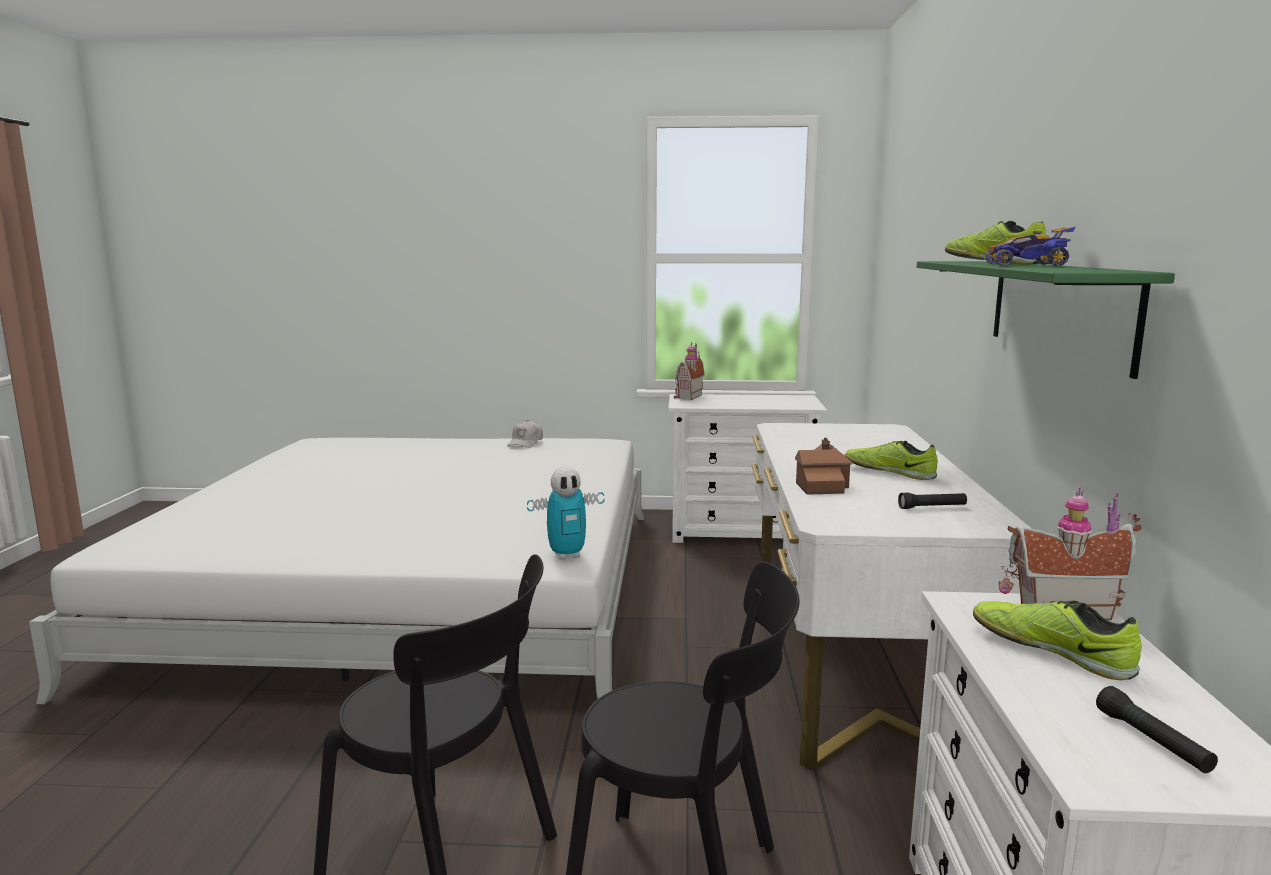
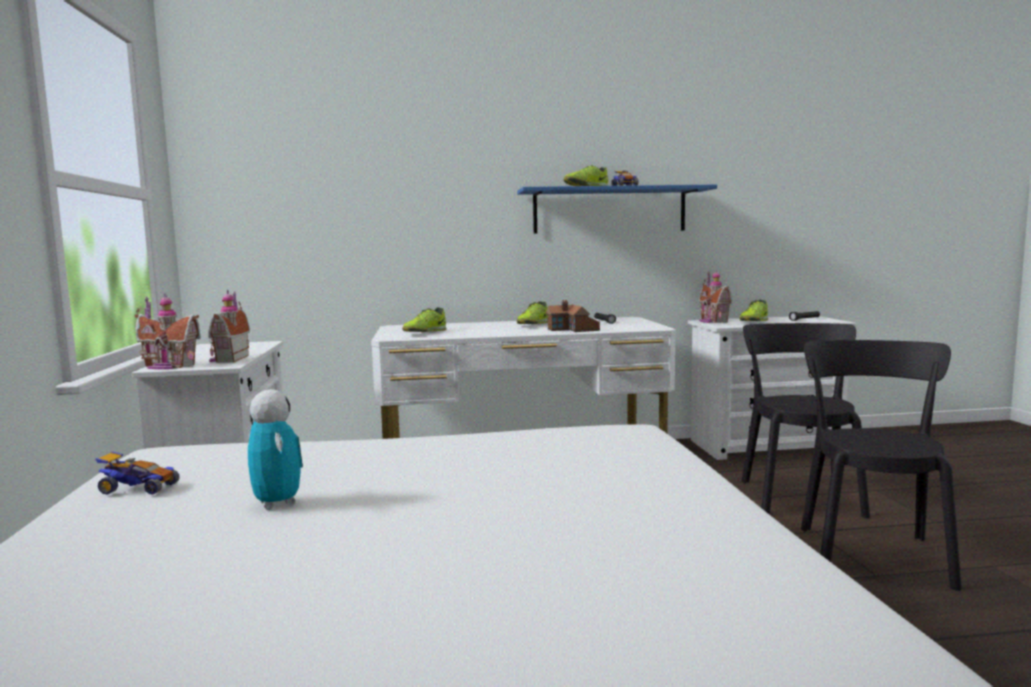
camera: 100 degrees left, 5 degrees down
white cap [507,420,543,448] -> toy car [96,451,179,495]
toy robot [527,467,605,560] -> toy robot moved to [248,389,303,510]
green shelf [917,261,1175,379] -> blue shelf [517,185,717,234]
none -> toy house [208,290,250,362]
none -> shoe [402,307,447,332]

